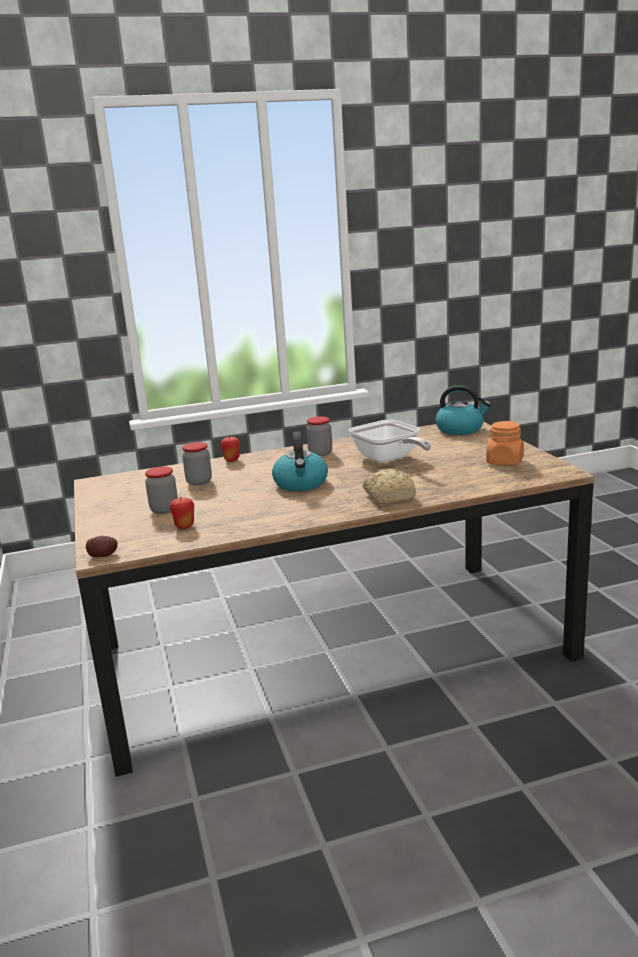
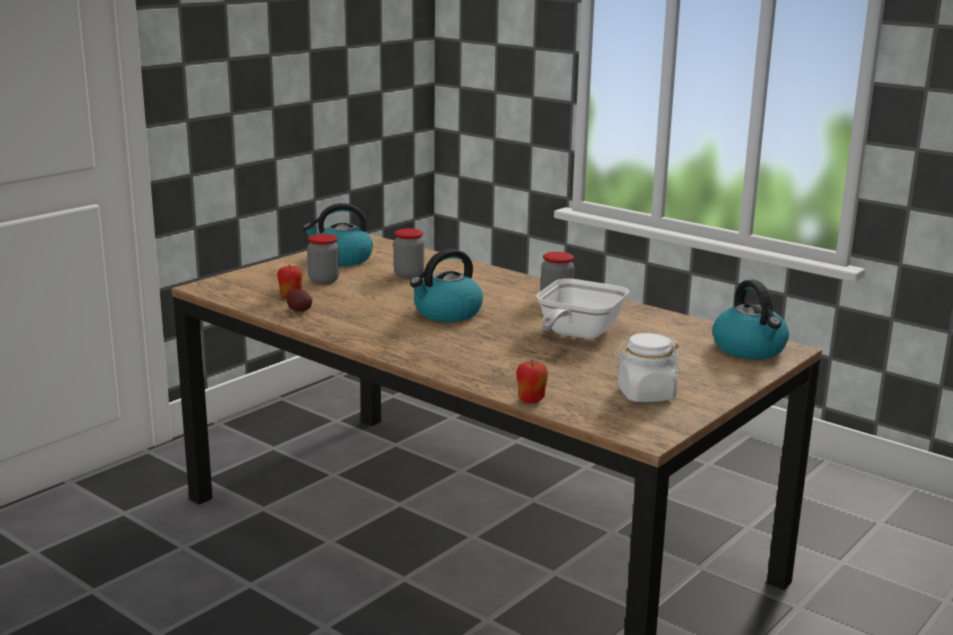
camera: 55 degrees right, 0 degrees up
potato [86,536,118,557] -> potato moved to [287,289,312,312]
apple [221,436,240,462] -> apple moved to [516,360,548,403]
bread [363,469,416,504] -> none
orange jar [486,421,524,465] -> white jar [615,333,681,402]
none -> kettle [303,203,373,266]

